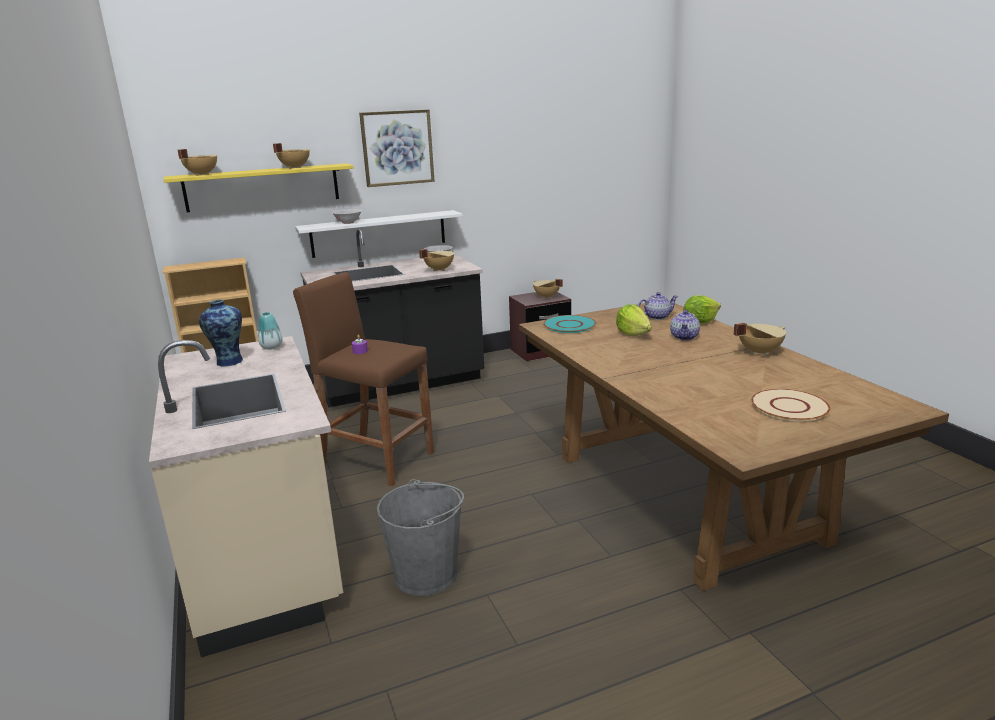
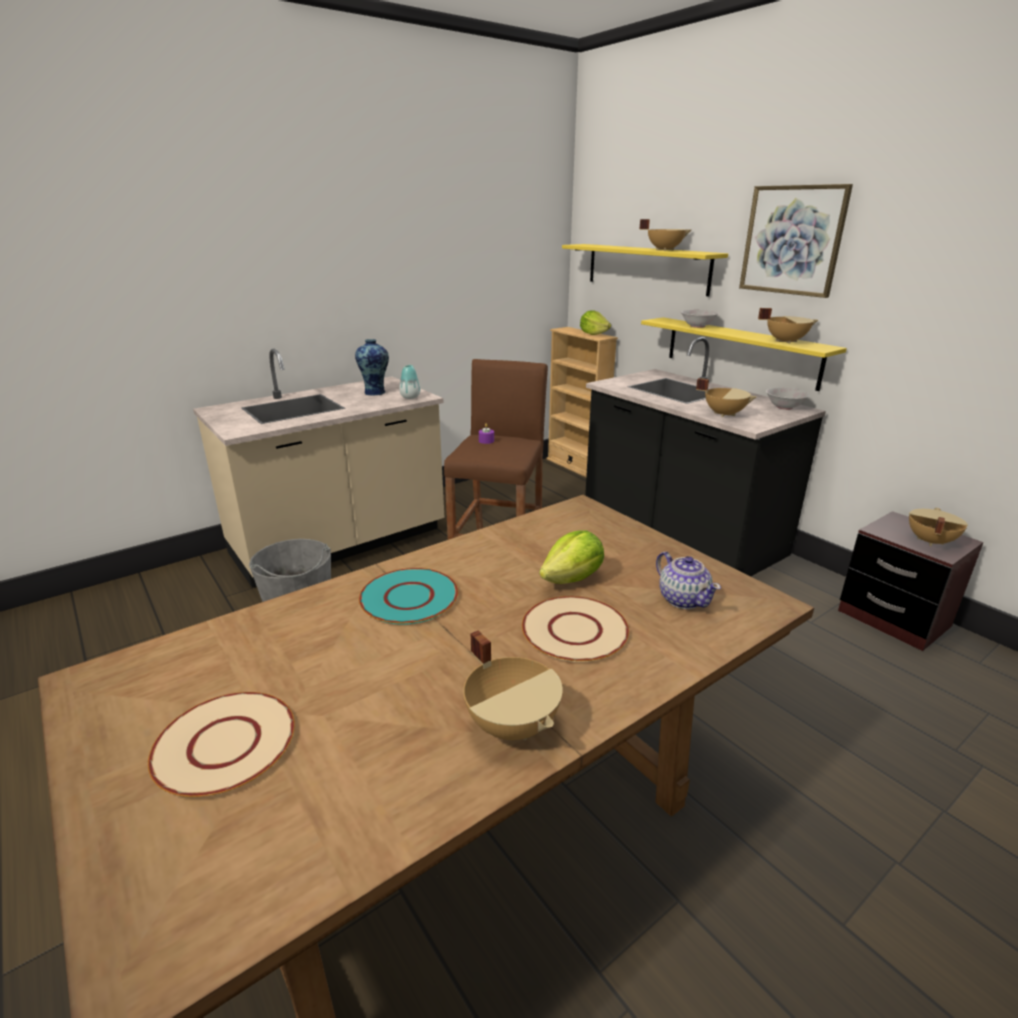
camera: 75 degrees right, 5 degrees up
beige cooking pot [178,149,217,176] -> beige cooking pot moved to [758,308,818,344]
white shelf [295,210,463,258] -> yellow shelf [641,317,847,391]
turquoise plate [543,315,596,333] -> turquoise plate moved to [359,568,458,625]
teapot [670,310,700,340] -> beige plate [522,596,629,662]
lettuce [683,295,721,323] -> lettuce moved to [580,310,611,335]

